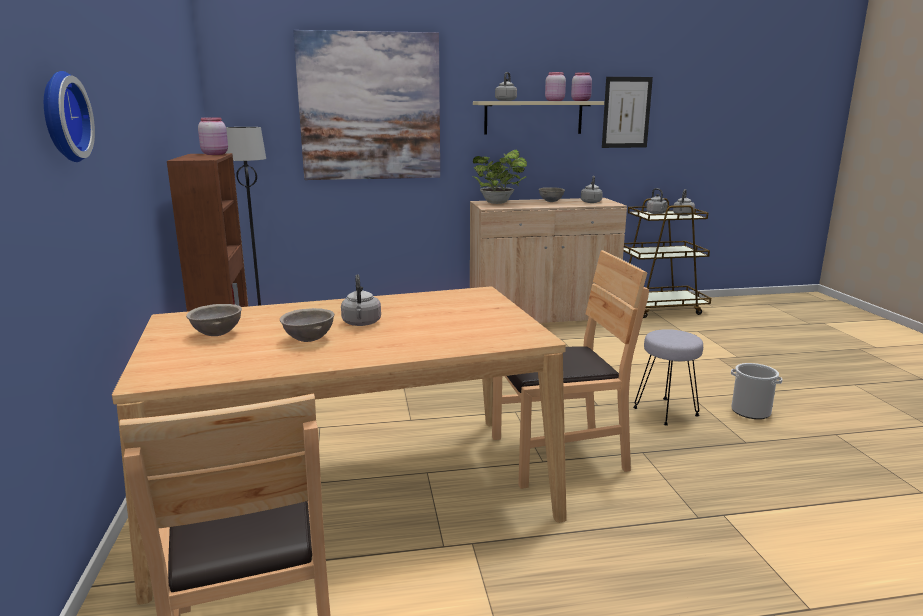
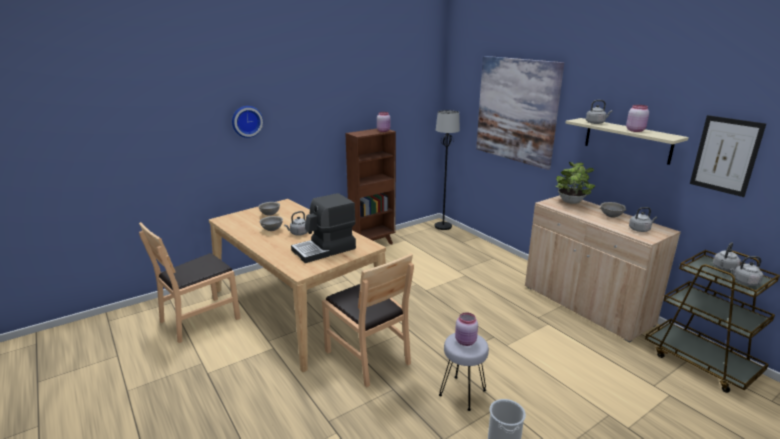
camera: 65 degrees right, 5 degrees up
pink jar [571,72,592,101] -> pink jar moved to [455,312,478,346]
none -> coffee machine [291,193,356,263]

